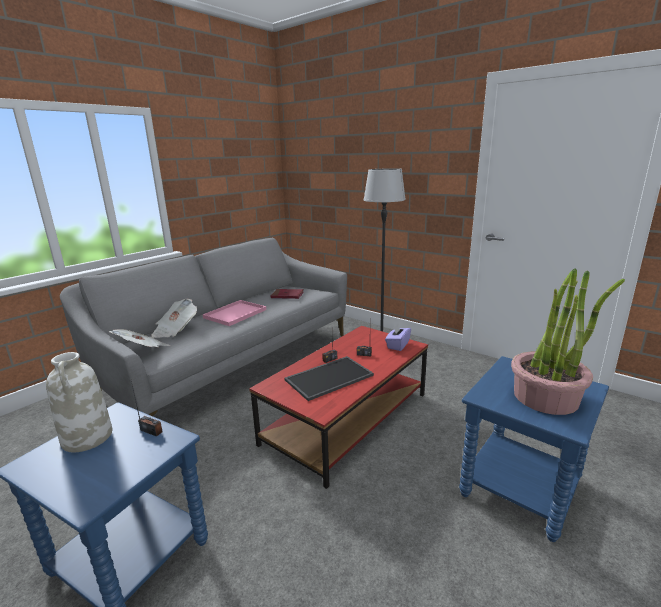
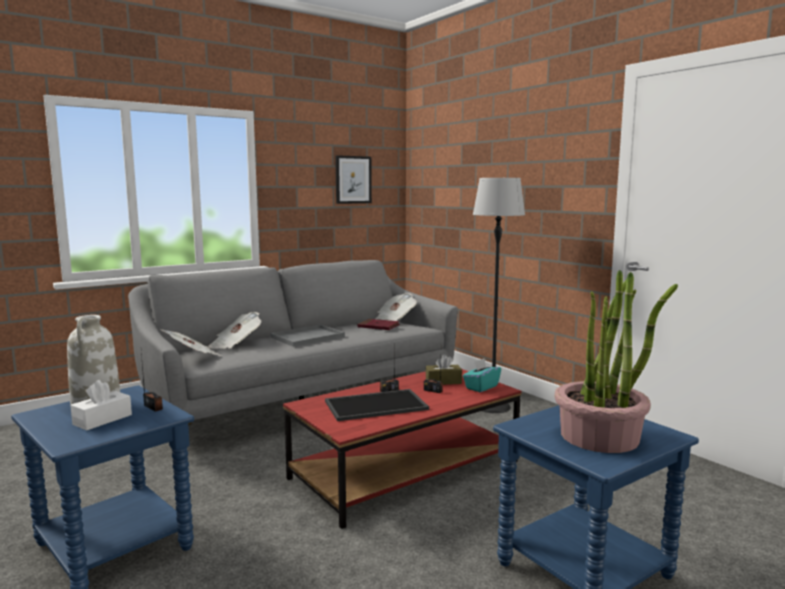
camera: 15 degrees right, 10 degrees down
pink tray [203,300,266,326] -> grey tray [271,325,345,347]
purple tissue box [385,323,411,351] -> turquoise tissue box [463,358,501,392]
none -> white tissue box [70,380,132,431]
none -> picture [335,155,372,204]
none -> newspaper [375,293,417,321]
none -> brown tissue box [426,354,462,385]

